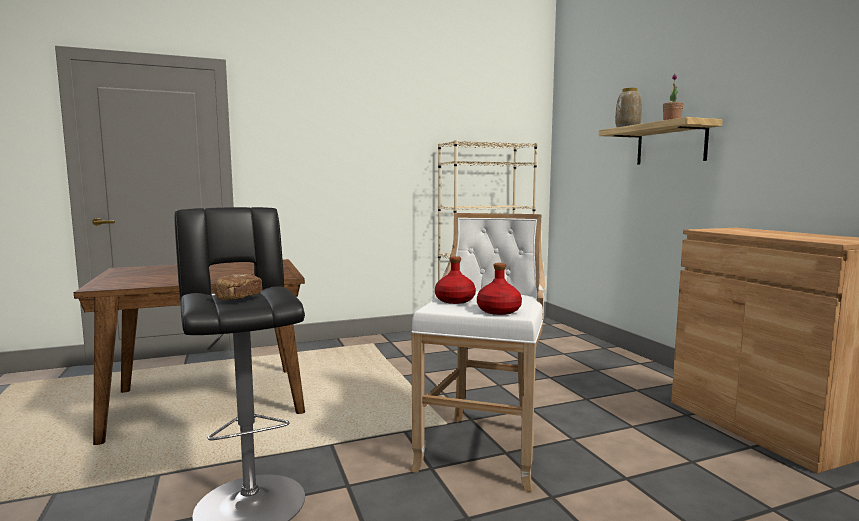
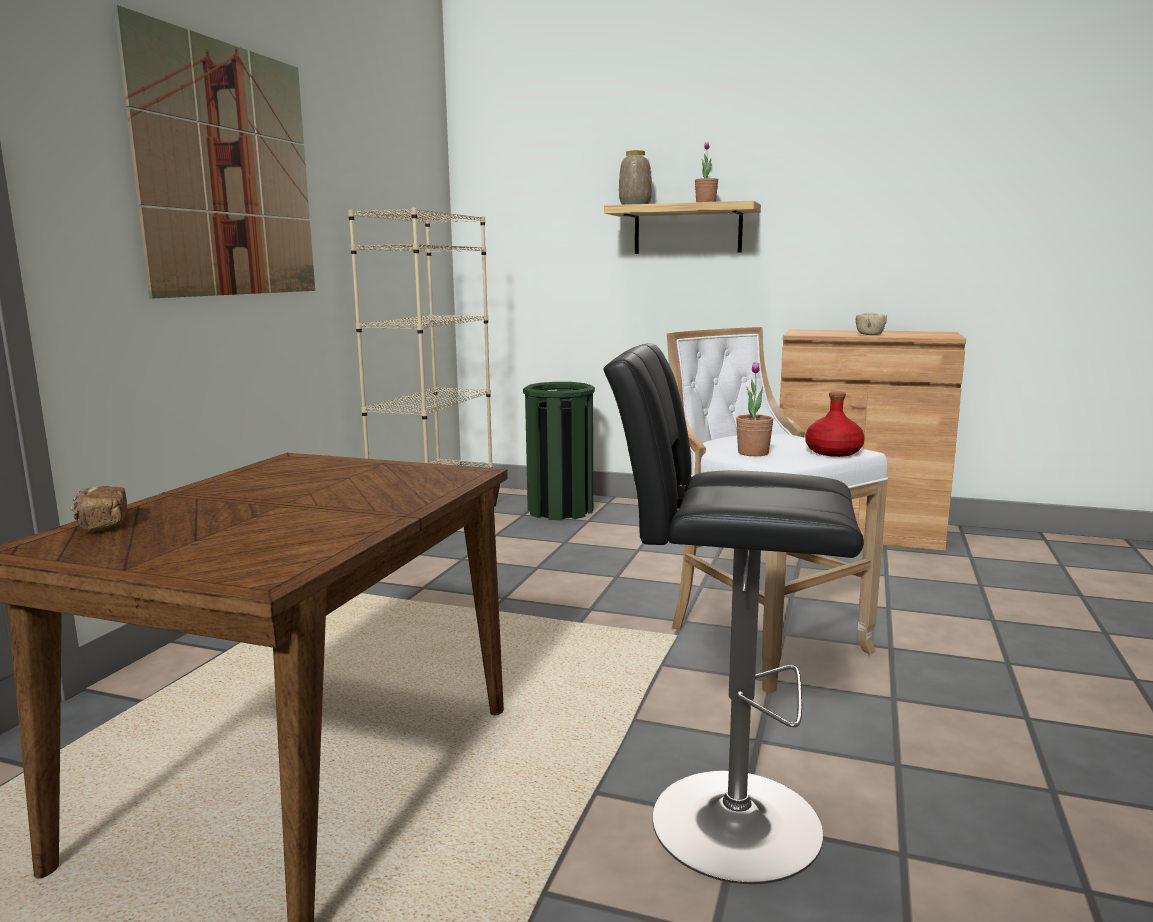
camera: 50 degrees left, 5 degrees up
bread [214,274,262,300] -> bread moved to [70,486,127,532]
red bottle [435,256,476,304] -> potted plant [736,362,773,456]
none -> picture [114,5,315,298]
none -> green trash can [523,382,595,520]
none -> beige bowl [856,313,887,335]

